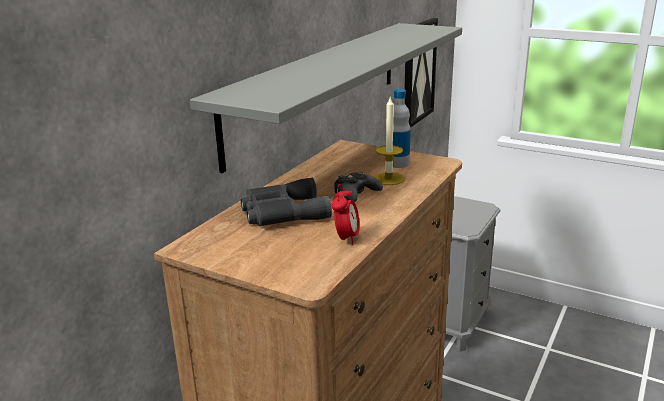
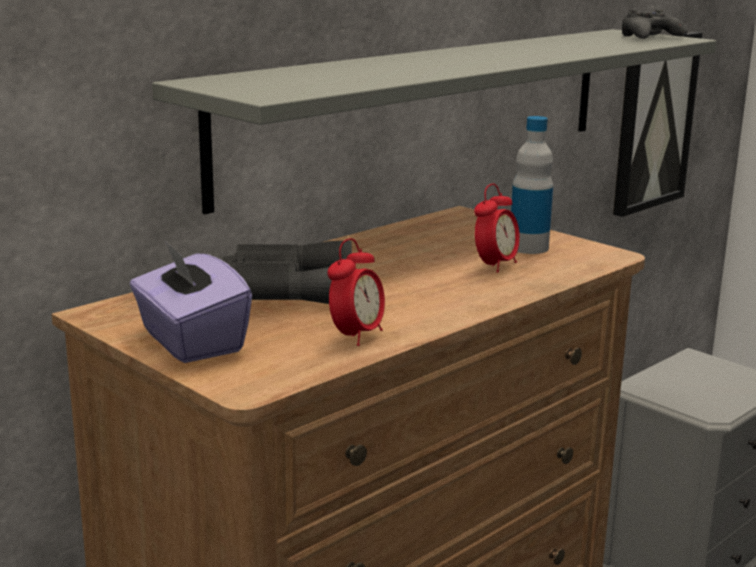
camera: 15 degrees right, 5 degrees down
black game controller [334,172,383,202] -> black game controller moved to [622,10,687,39]
candle [374,97,404,185] -> alarm clock [474,184,520,273]
none -> purple tissue box [130,240,252,363]

